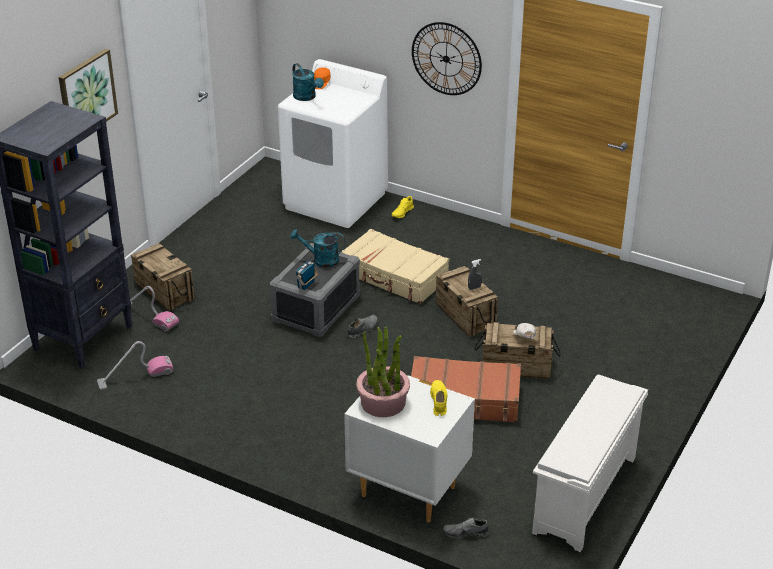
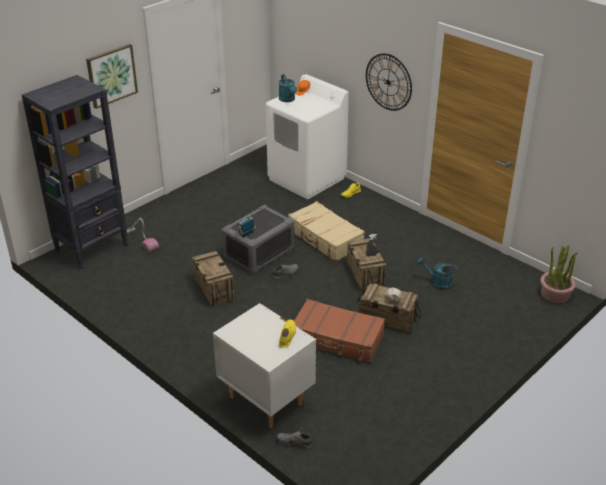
camera: 15 degrees right, 0 degrees up
vacuum cleaner [97,341,173,390] -> none
crate [131,243,195,310] -> crate moved to [192,251,234,306]
turquoise watering can [290,229,345,268] -> turquoise watering can moved to [417,257,459,290]
potted plant [356,326,410,417] -> potted plant moved to [540,245,578,303]
white shoe rack [532,374,648,552] -> none

